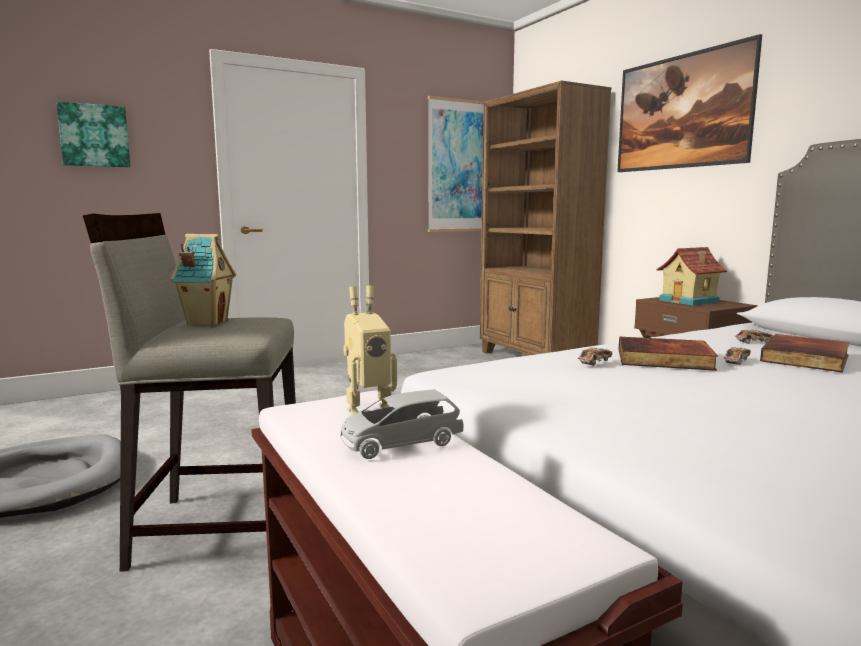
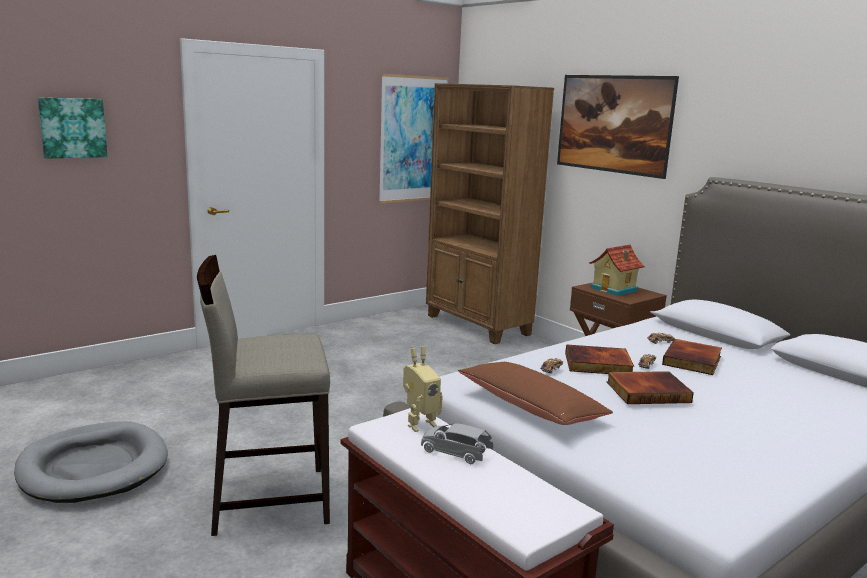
camera: 10 degrees left, 5 degrees up
toy house [170,234,236,326] -> none
grey toy car [341,389,464,459] -> grey toy car turned 60 degrees clockwise [421,423,493,464]
none -> brown pillow [458,362,613,425]
none -> book [607,371,694,404]

